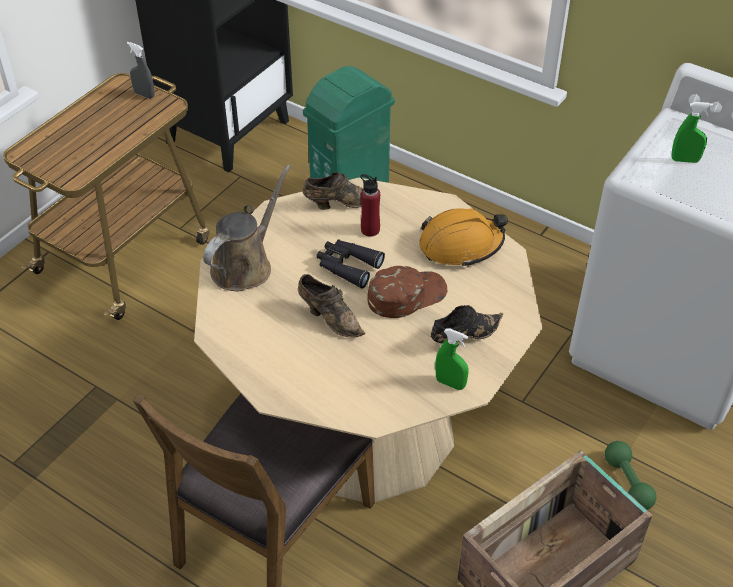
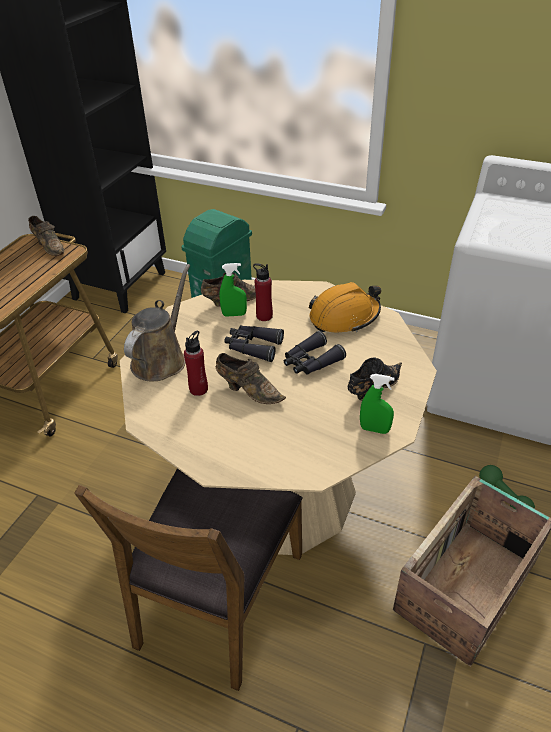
camera: 10 degrees left, 5 degrees down
grey spray bottle [127,42,154,99] -> brown shoe [28,216,64,256]
brown cap [367,266,448,318] -> black binoculars [284,331,346,375]
green spray bottle [671,102,713,163] -> green spray bottle moved to [219,263,247,317]
none -> red bottle [184,331,208,396]

